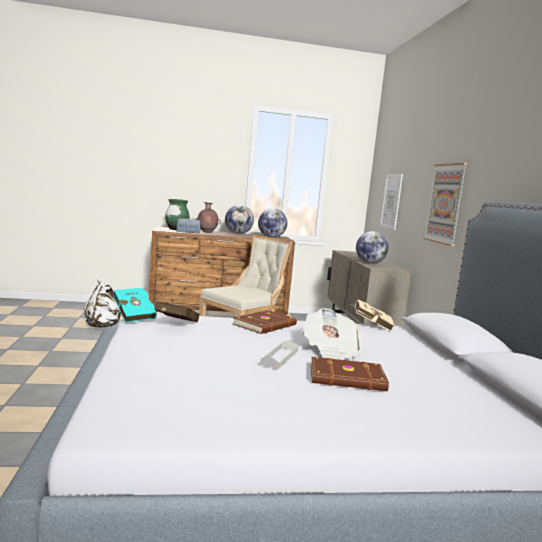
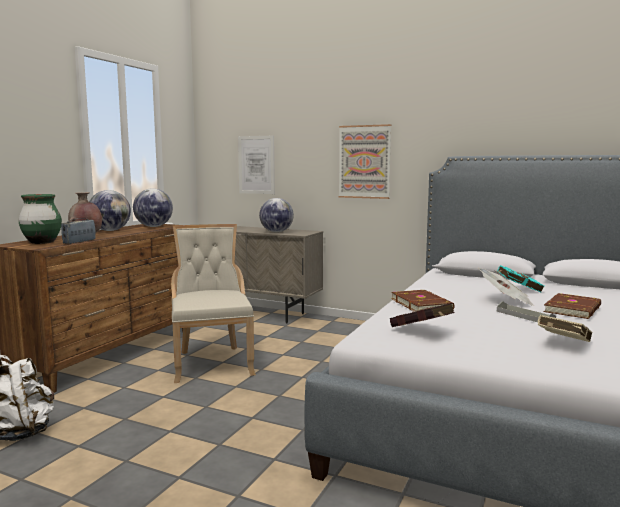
camera: 55 degrees left, 0 degrees up
turquoise book [113,288,157,323] -> turquoise book moved to [495,265,545,292]
beige book [351,299,394,331] -> beige book moved to [538,315,592,342]

